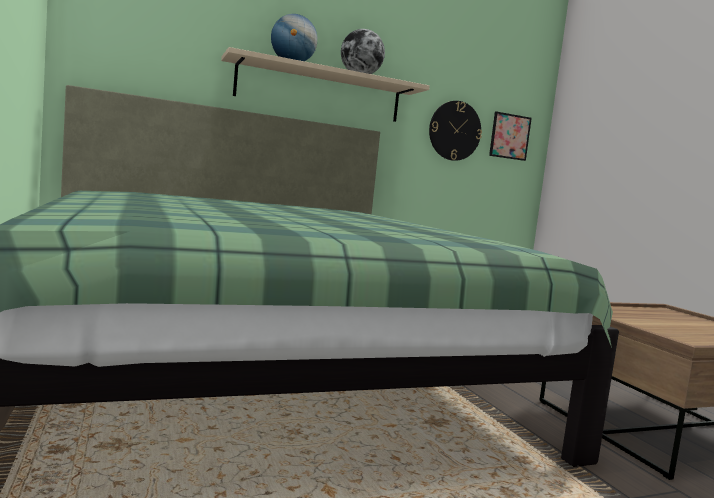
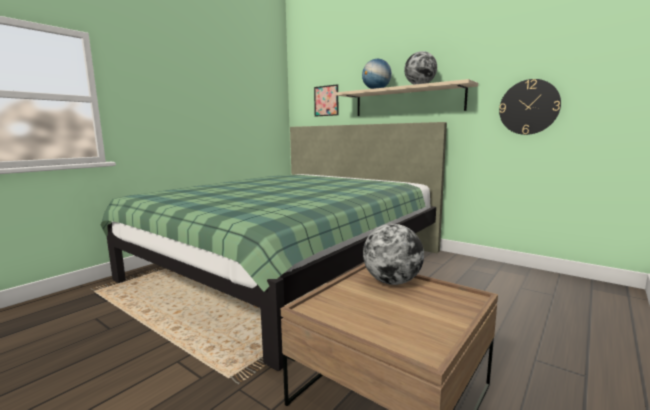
camera: 60 degrees right, 5 degrees up
picture [489,111,532,161] -> picture moved to [314,84,338,117]
none -> globe [363,224,424,285]

